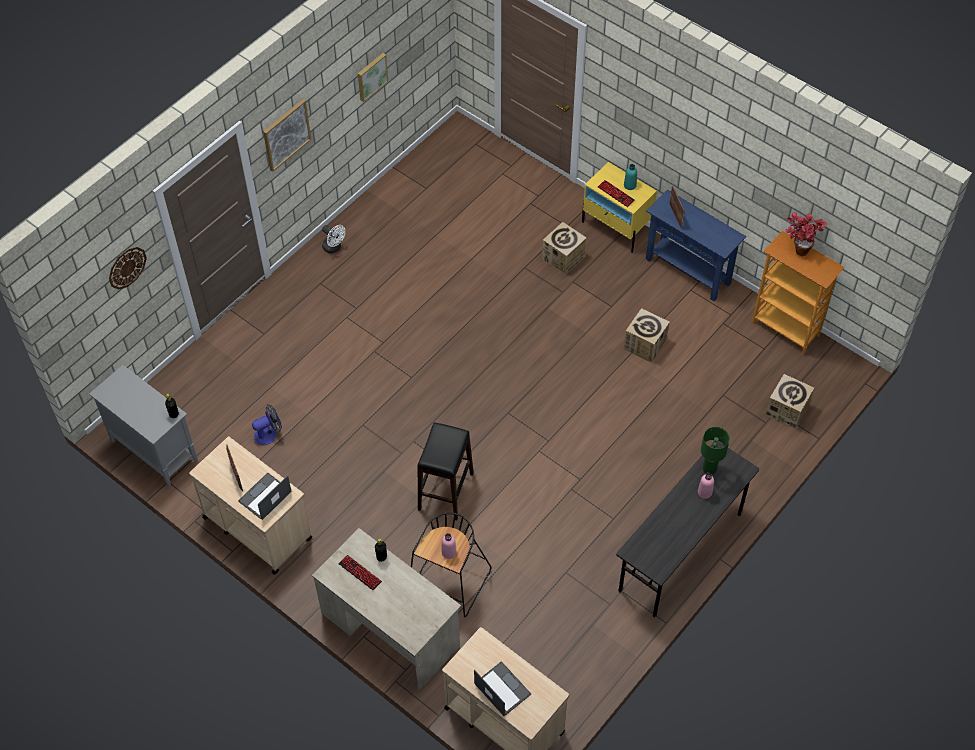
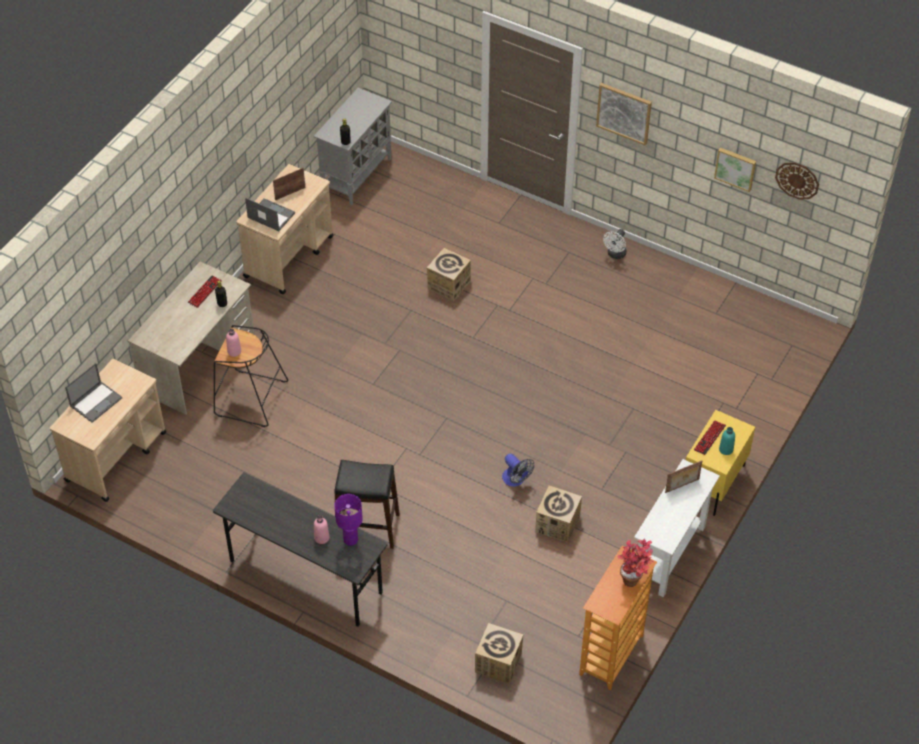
camera: 80 degrees right, 5 degrees down
wall clock [109,247,147,289] -> wall clock moved to [775,162,819,200]
fan [252,404,282,445] -> fan moved to [502,454,534,487]
black stool [417,422,474,520] -> black stool moved to [334,460,400,549]
cardboard box [542,222,587,275] -> cardboard box moved to [427,248,471,301]
blue console table [646,189,746,301] -> white console table [634,459,720,597]
green table lamp [701,427,730,474] -> purple table lamp [334,494,363,546]

